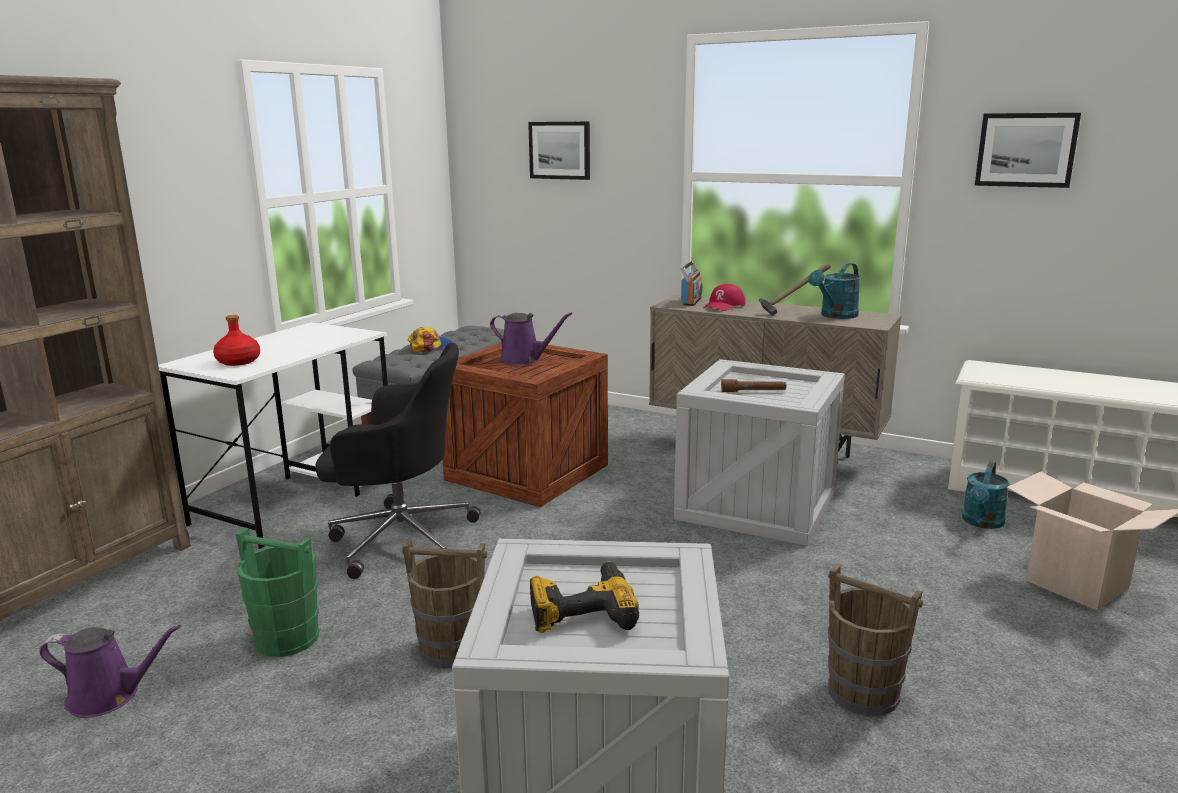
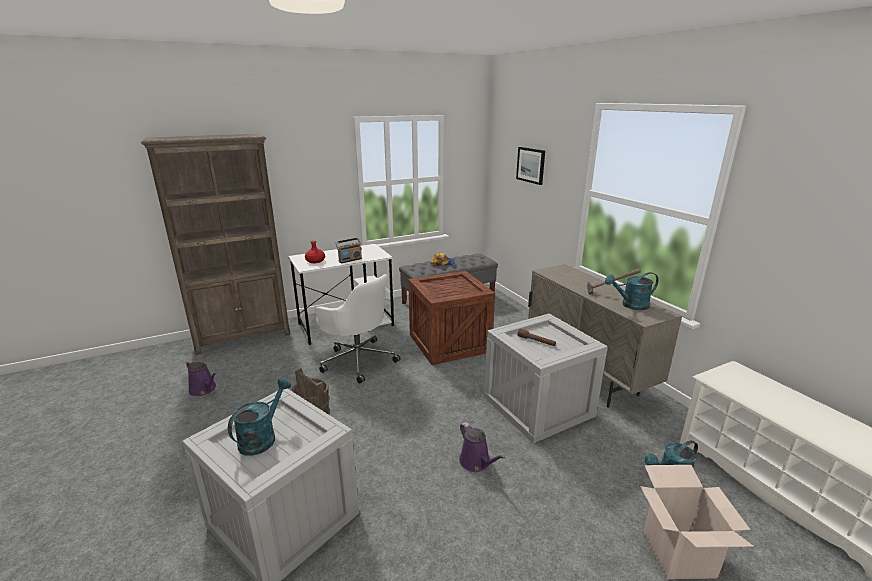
camera: 35 degrees right, 5 degrees up
green bucket [236,528,319,657] -> none
black office chair [315,343,481,579] -> white office chair [315,274,400,383]
purple watering can [490,312,572,365] -> purple watering can moved to [459,422,505,472]
power drill [530,561,639,633] -> turquoise watering can [228,378,291,456]
radio [681,261,703,306] -> radio moved to [336,238,362,263]
red cap [704,284,746,311] -> none
brown bucket [828,564,923,716] -> none
picture [975,113,1081,188] -> none

